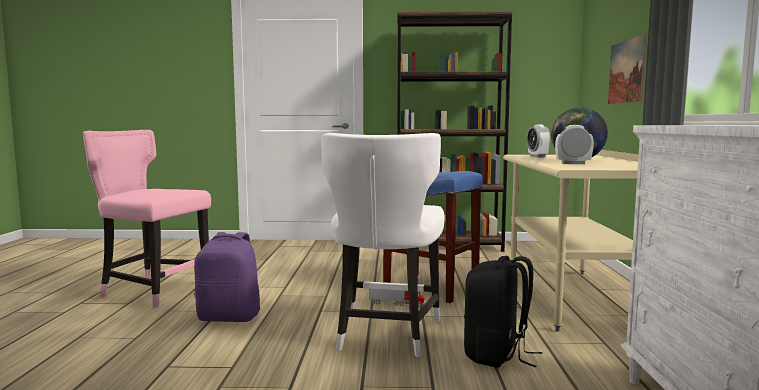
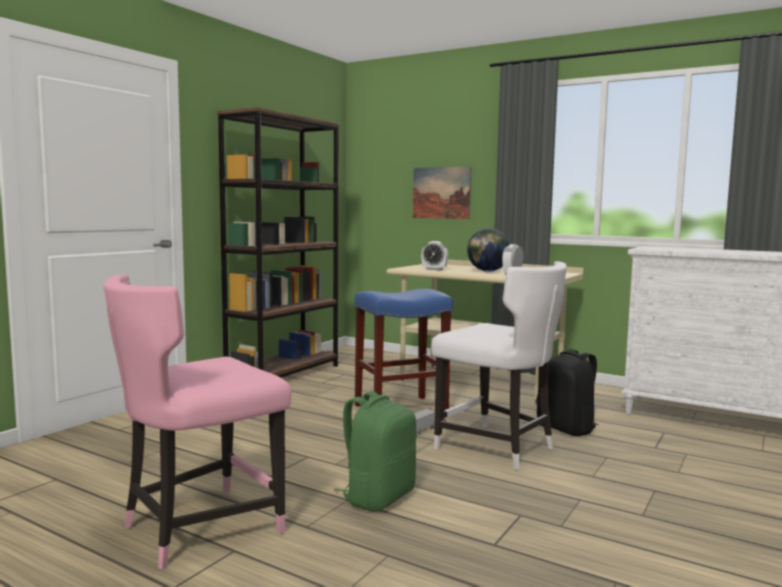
camera: 60 degrees left, 0 degrees up
purple backpack [194,232,260,322] -> green backpack [334,391,416,511]

